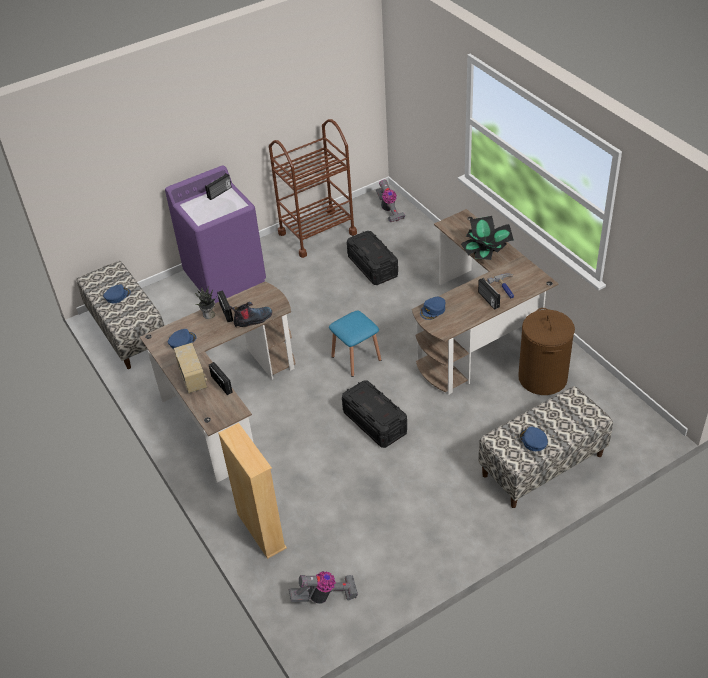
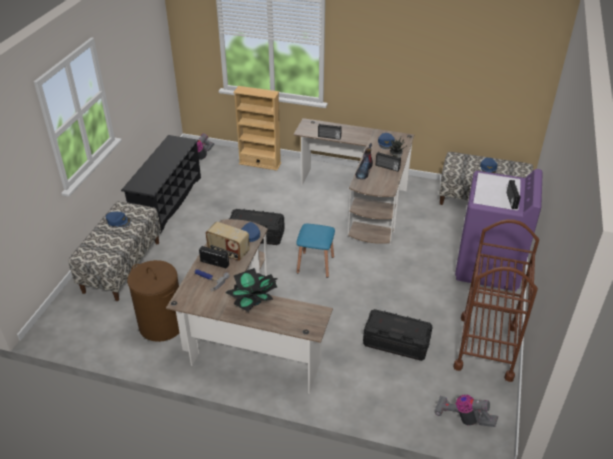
camera: 135 degrees right, 5 degrees down
radio [174,343,207,394] -> radio moved to [205,222,250,261]
none -> black shoe rack [121,135,201,233]

